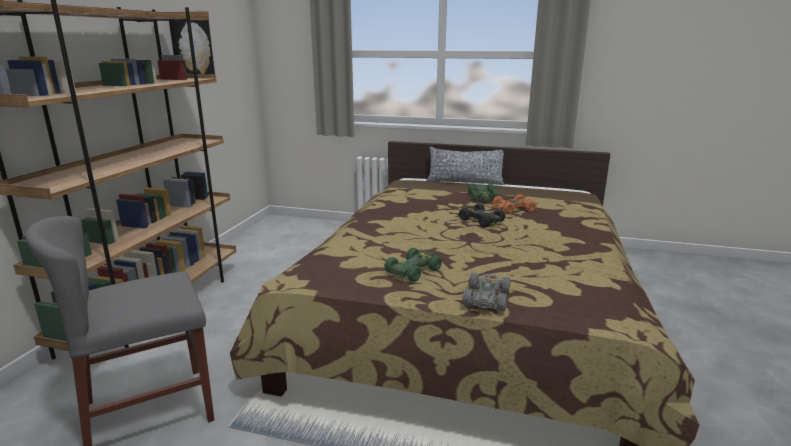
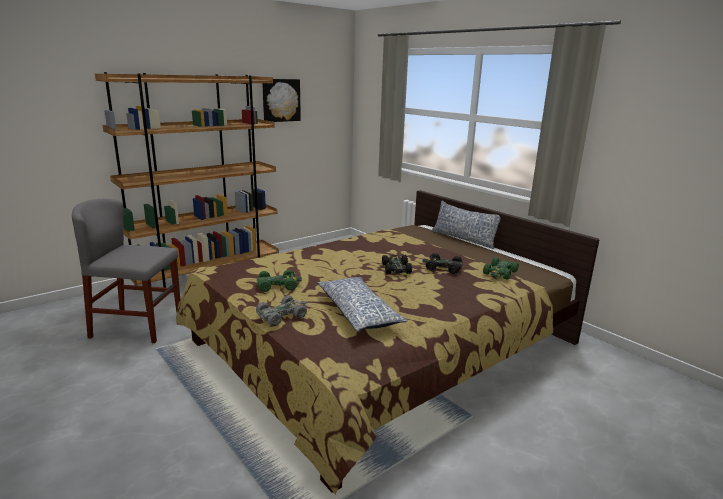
camera: 35 degrees right, 0 degrees up
green toy car [468,184,498,201] -> green toy car moved to [483,257,519,280]
orange toy car [492,194,536,214] -> black toy car [422,253,463,274]
none -> pillow [317,277,408,332]

